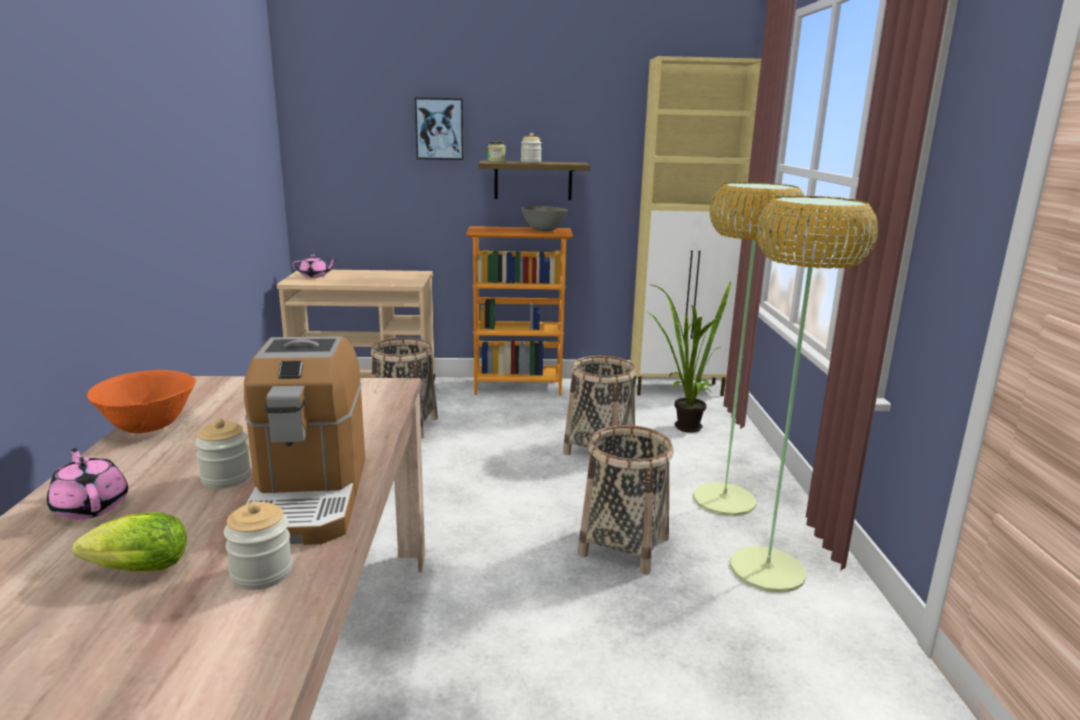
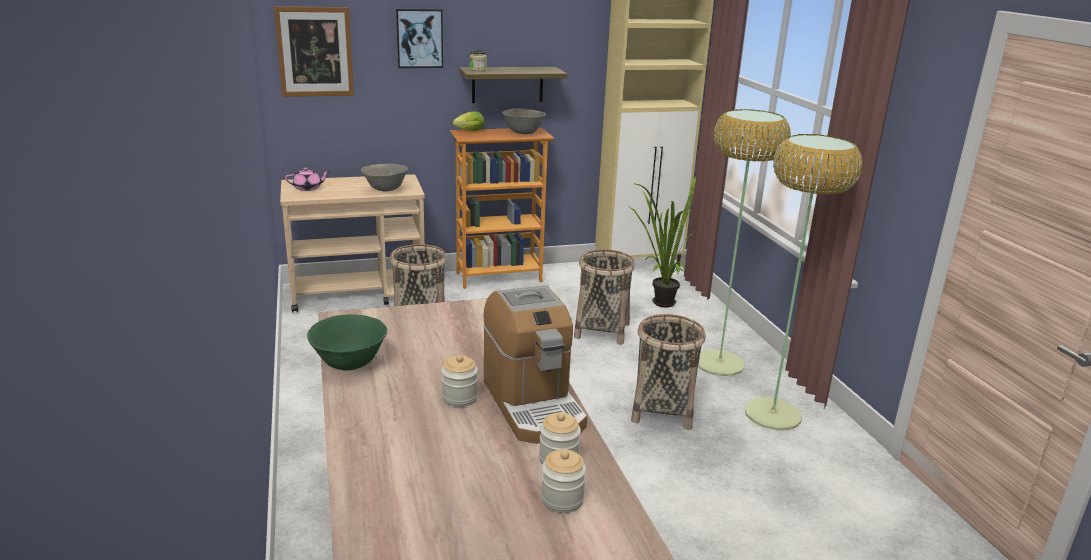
camera: 15 degrees left, 5 degrees up
pink teapot [47,448,128,520] -> none
lettuce [73,512,187,571] -> lettuce moved to [453,111,484,131]
orange bowl [87,370,196,433] -> green bowl [307,314,387,371]
jar [521,133,542,163] -> jar moved to [541,449,586,513]
none -> picture [274,6,354,97]
none -> grey bowl [361,164,408,192]

